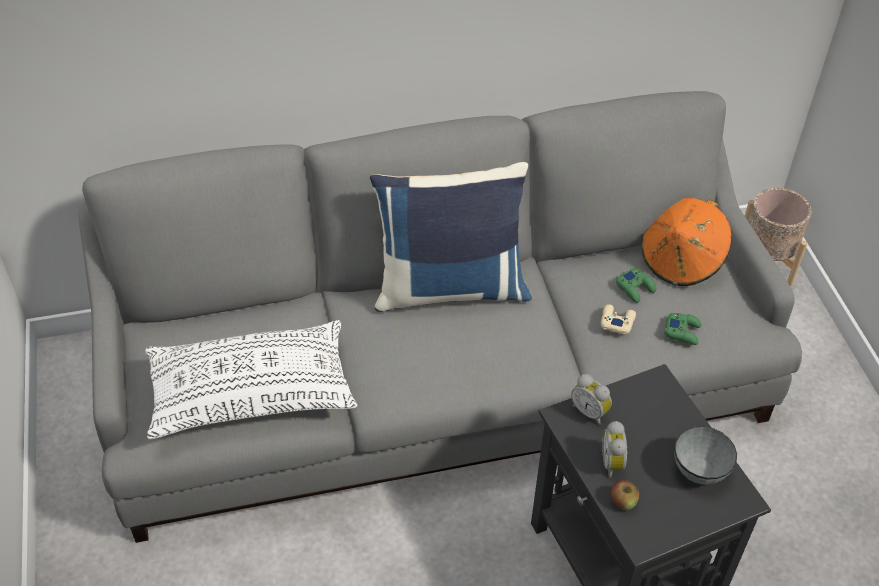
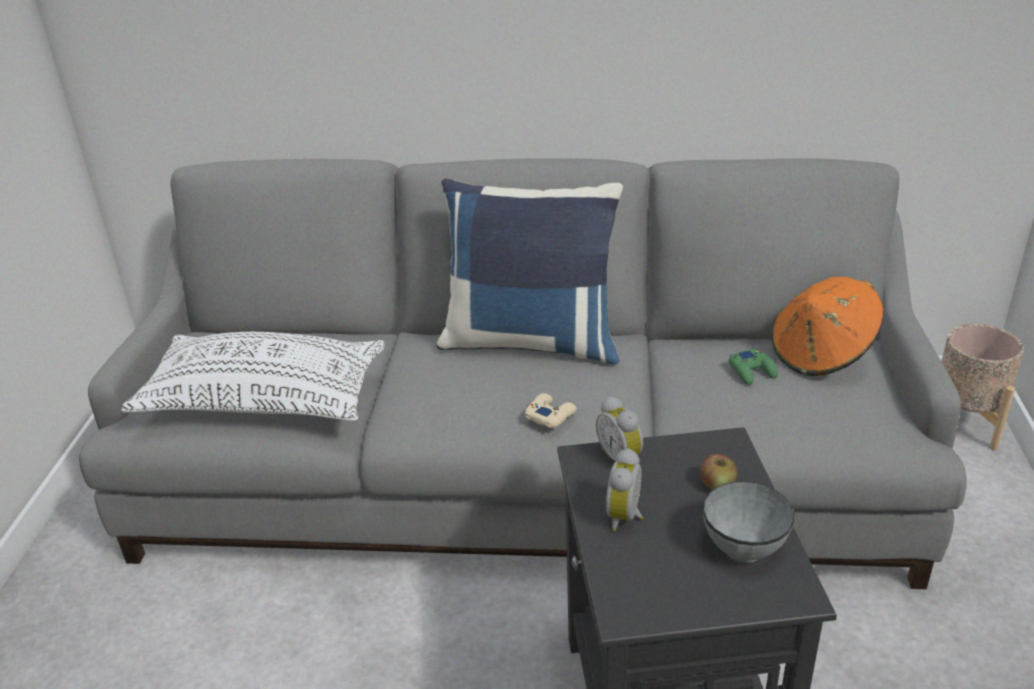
camera: 20 degrees right, 15 degrees down
beige game controller [601,304,636,335] -> beige game controller moved to [525,393,577,428]
apple [610,480,639,510] -> apple moved to [700,454,737,491]
green game controller [664,313,701,345] -> none

